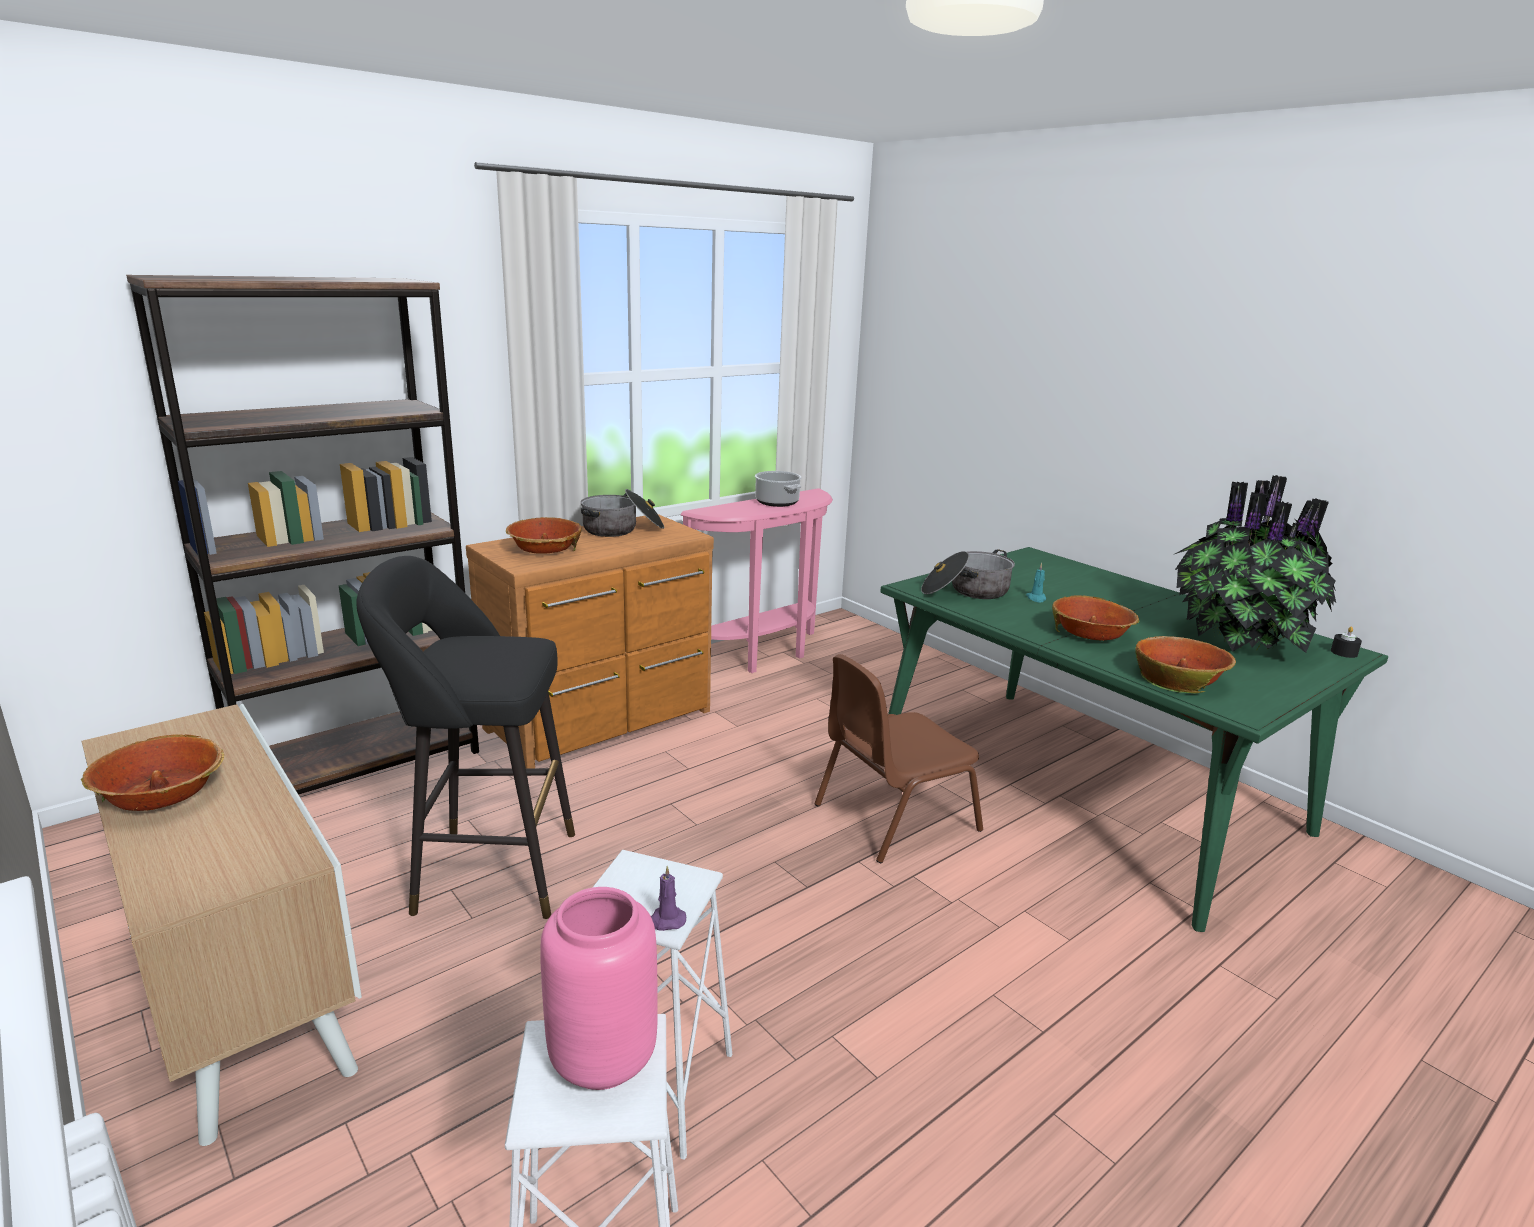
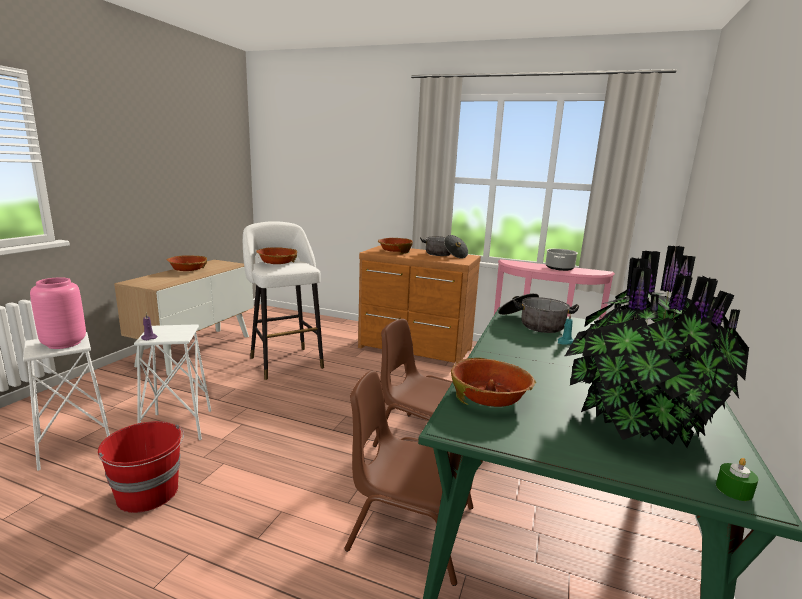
camera: 60 degrees right, 5 degrees down
brown bookcase [126,275,479,795] -> none
black stool [356,556,575,919] -> white stool [243,221,324,380]
bowl [1052,595,1139,641] -> bowl moved to [256,247,297,264]
black candle [1331,627,1362,658] -> green candle [716,458,759,501]
none -> red bucket [98,421,184,513]
none -> brown chair [345,370,474,586]

